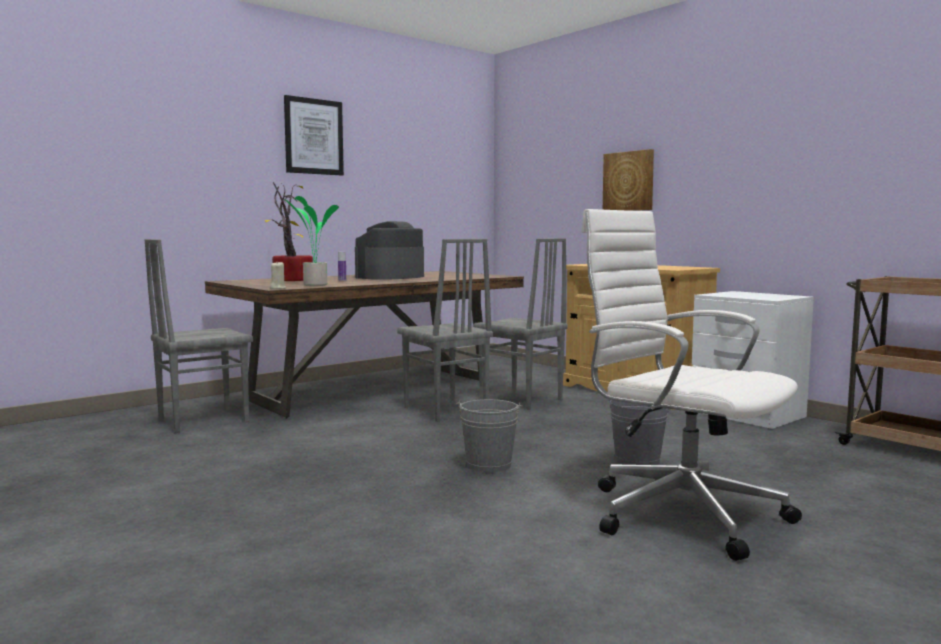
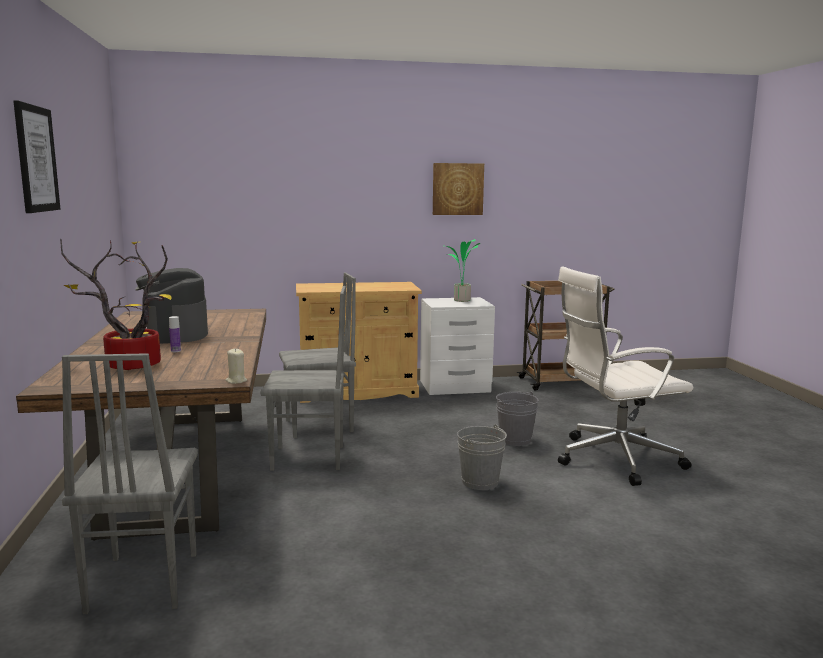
camera: 60 degrees left, 5 degrees up
potted plant [284,196,339,286] -> potted plant moved to [447,239,481,302]
picture [603,149,654,211] -> picture moved to [433,163,484,215]

